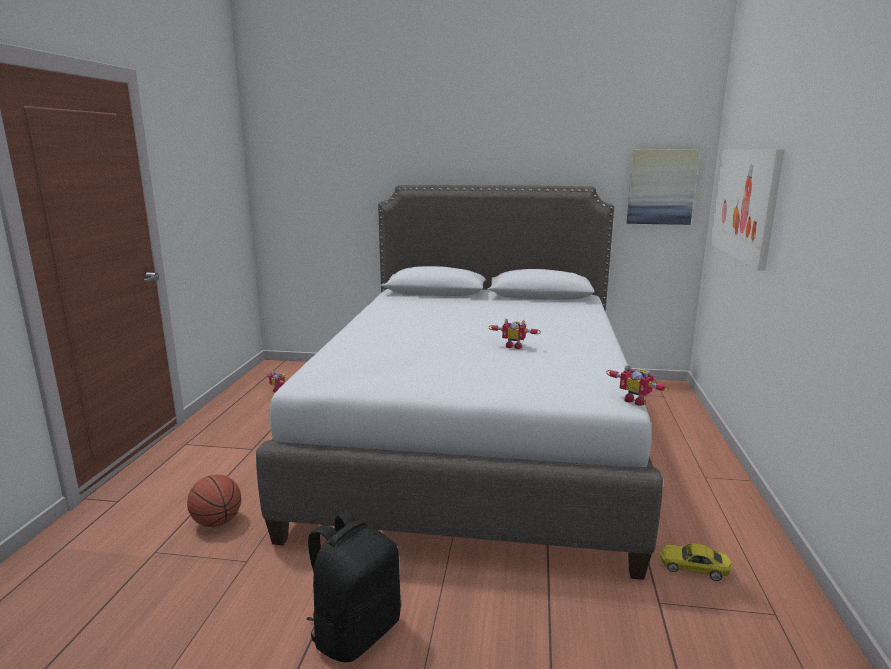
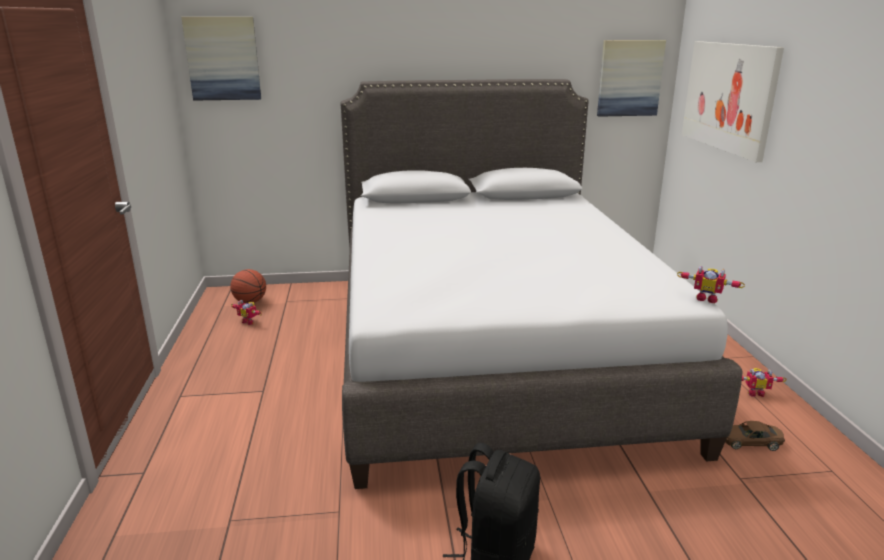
camera: 15 degrees left, 5 degrees up
basketball [187,474,241,527] -> basketball moved to [230,269,266,303]
toy robot [489,318,541,349] -> toy robot moved to [742,368,787,397]
yellow toy car [660,543,731,581] -> brown toy car [725,421,785,451]
none -> picture [181,17,261,101]

